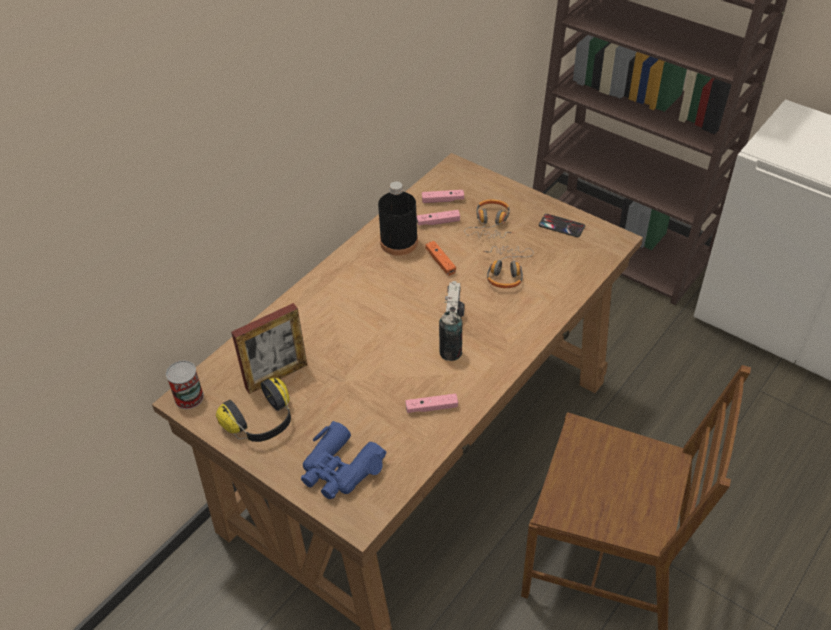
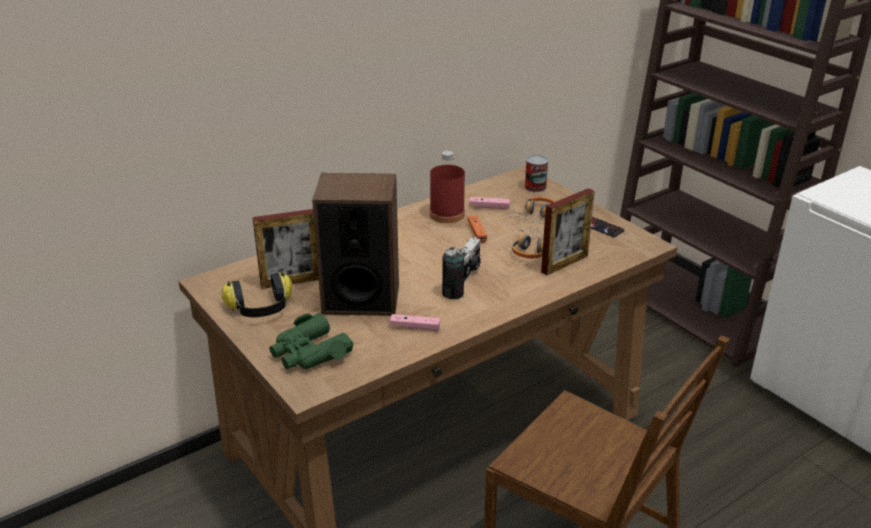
camera: 15 degrees right, 15 degrees down
can [166,360,204,409] -> can moved to [525,155,548,192]
blue binoculars [301,421,387,499] -> green binoculars [269,313,354,369]
black bottle [378,181,418,256] -> red bottle [430,151,465,223]
pink game controller [422,190,464,203] -> none
none -> speaker [312,173,399,316]
none -> picture frame [541,188,595,275]

